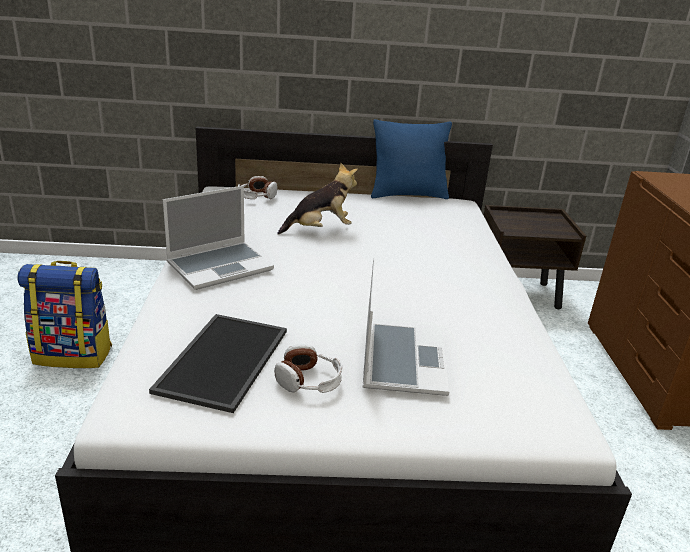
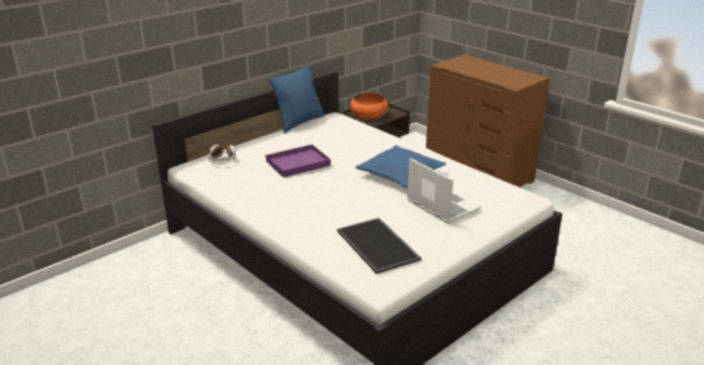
camera: 40 degrees left, 0 degrees up
backpack [17,261,112,368] -> none
laptop [163,186,274,290] -> none
headphones [274,344,342,393] -> none
plush toy [277,163,358,235] -> purple tray [265,144,331,178]
none -> orange bowl [350,93,388,119]
none -> blue pillow [355,145,446,188]

